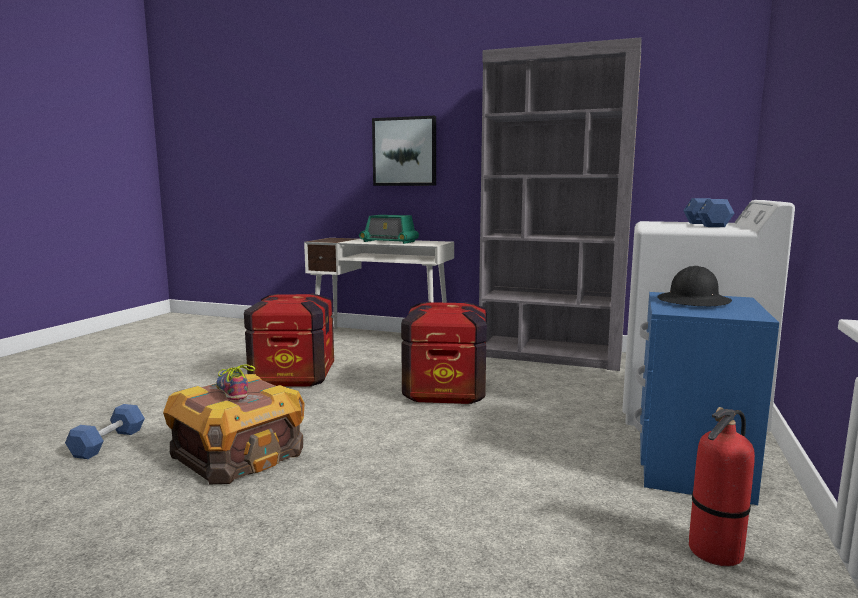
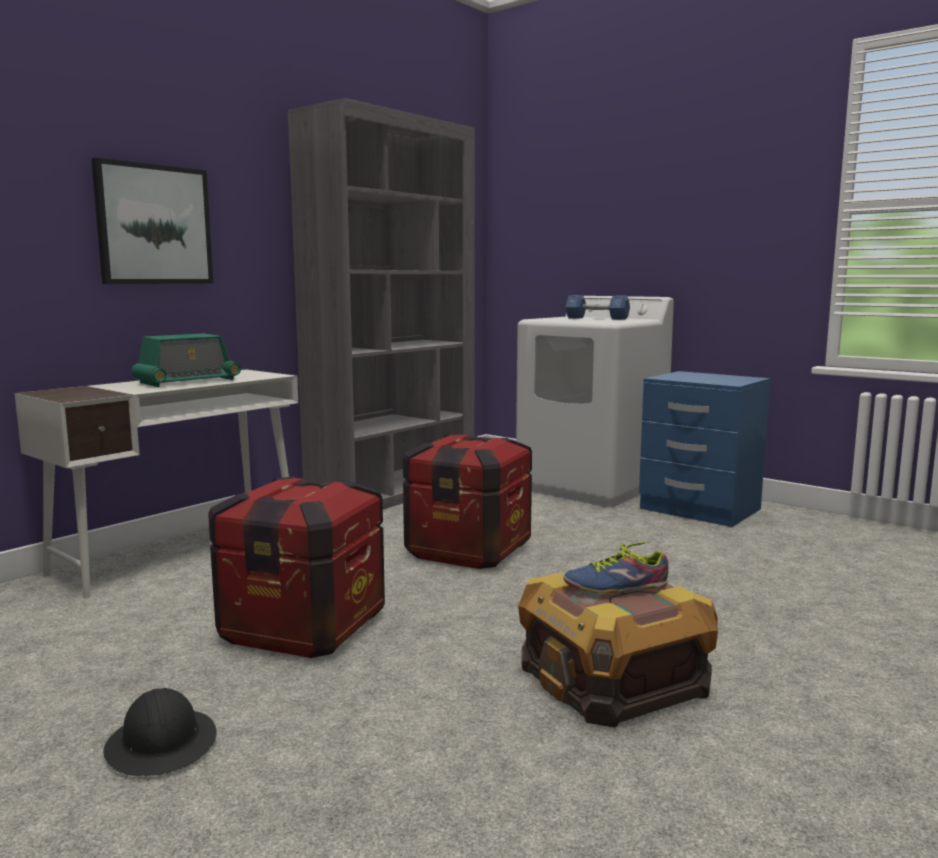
camera: 70 degrees left, 0 degrees up
blue dumbbell [65,404,145,459] -> none
black hard hat [657,266,732,306] -> black hard hat moved to [103,688,217,776]
fire extinguisher [689,407,755,566] -> none

